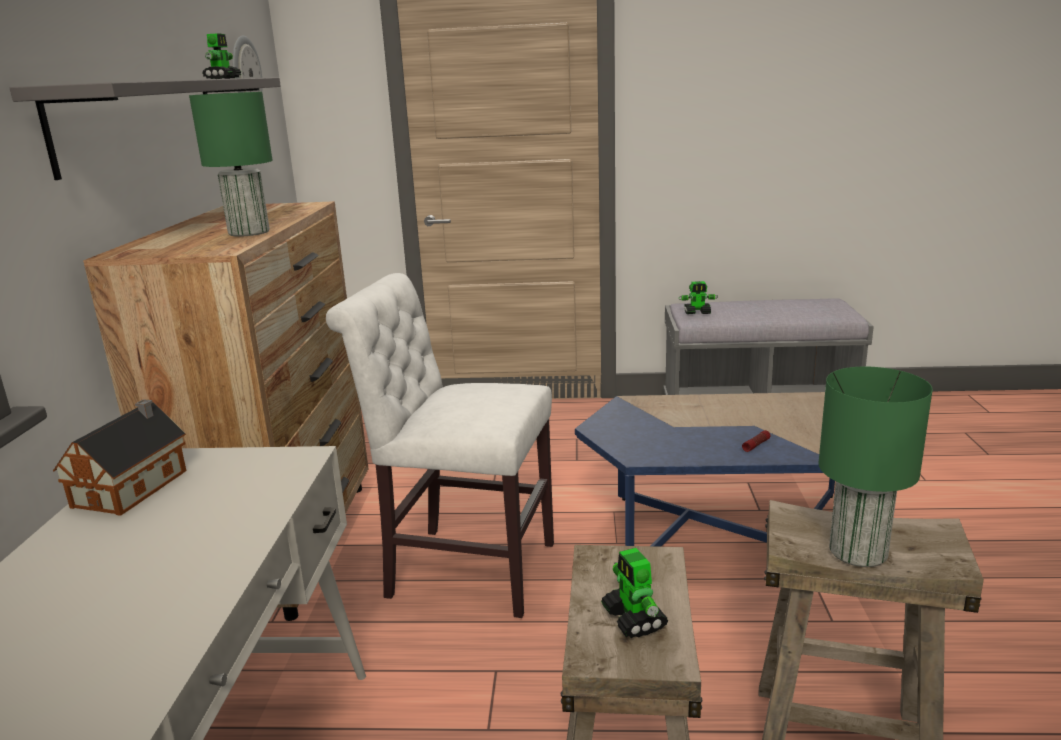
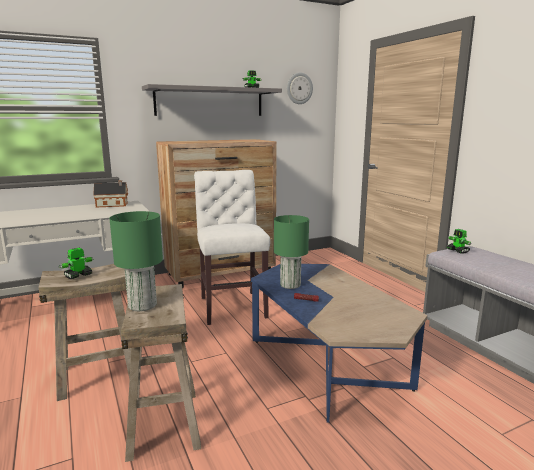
camera: 60 degrees right, 5 degrees down
green table lamp [189,92,273,237] -> green table lamp moved to [274,215,309,289]

